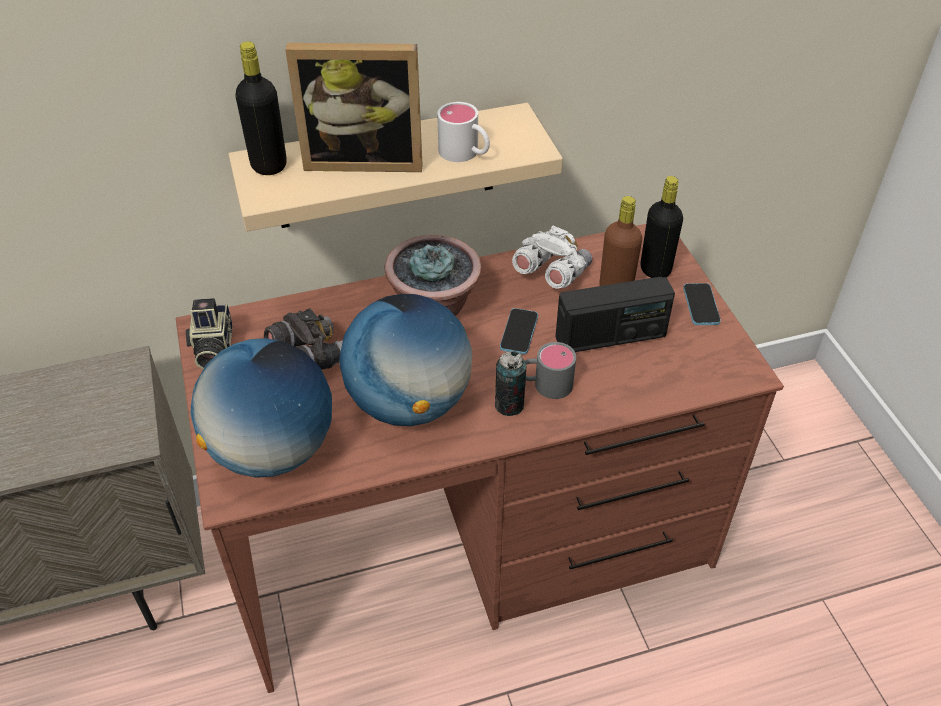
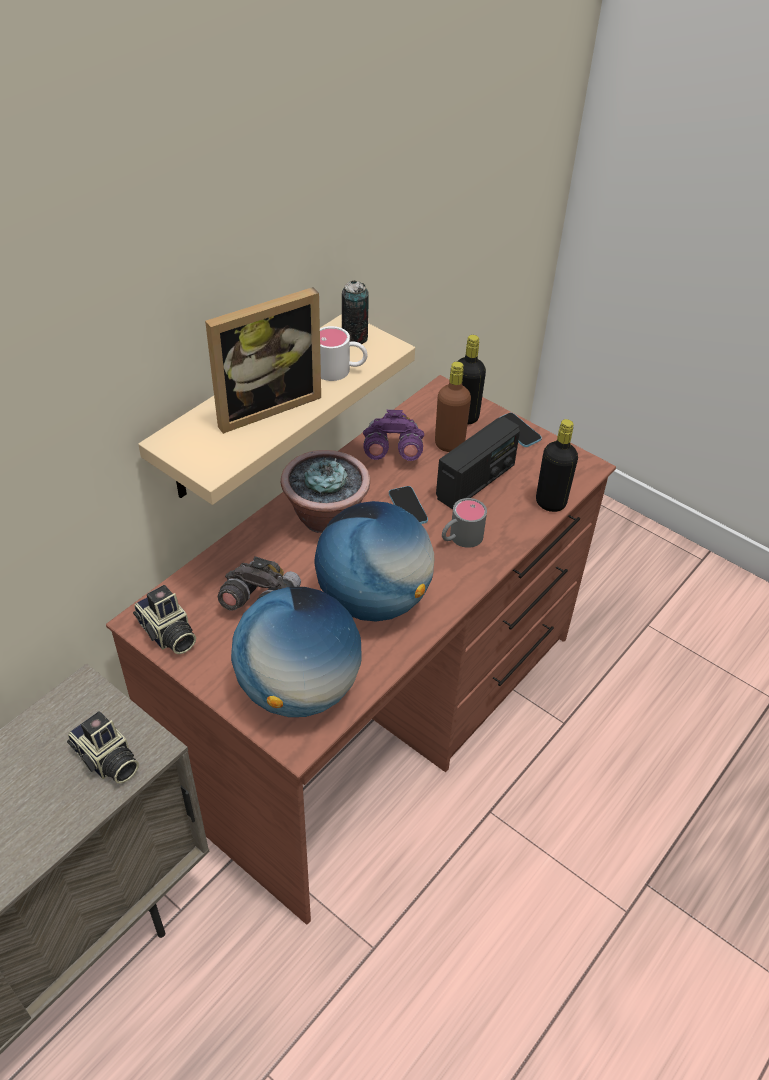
camera: 35 degrees left, 0 degrees up
black bottle [235,41,286,175] -> black bottle moved to [536,419,578,512]
can [495,351,526,416] -> can moved to [342,280,369,344]
white binoculars [512,226,592,289] -> purple binoculars [363,410,424,461]
none -> camera [67,711,139,784]

